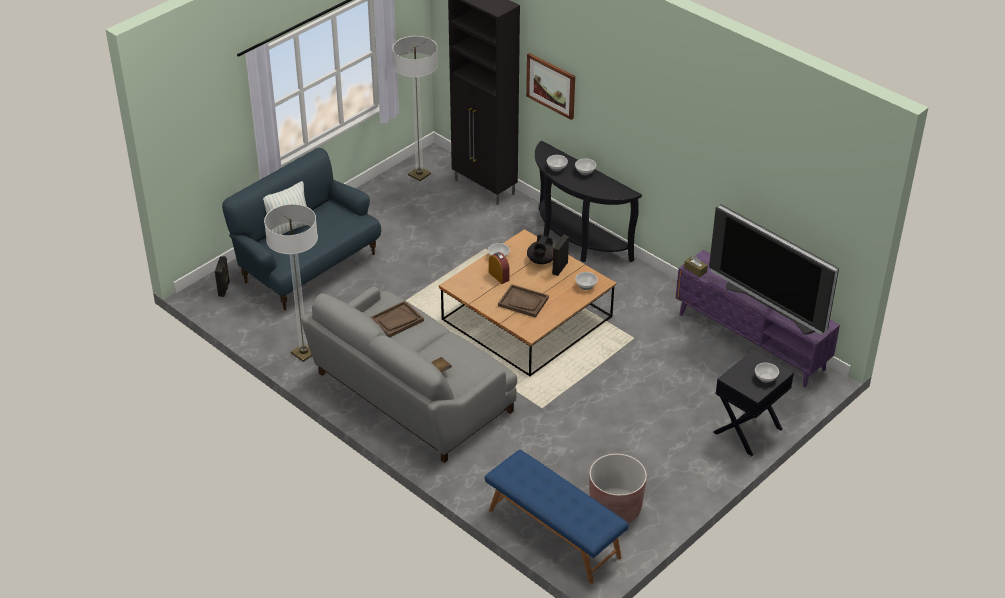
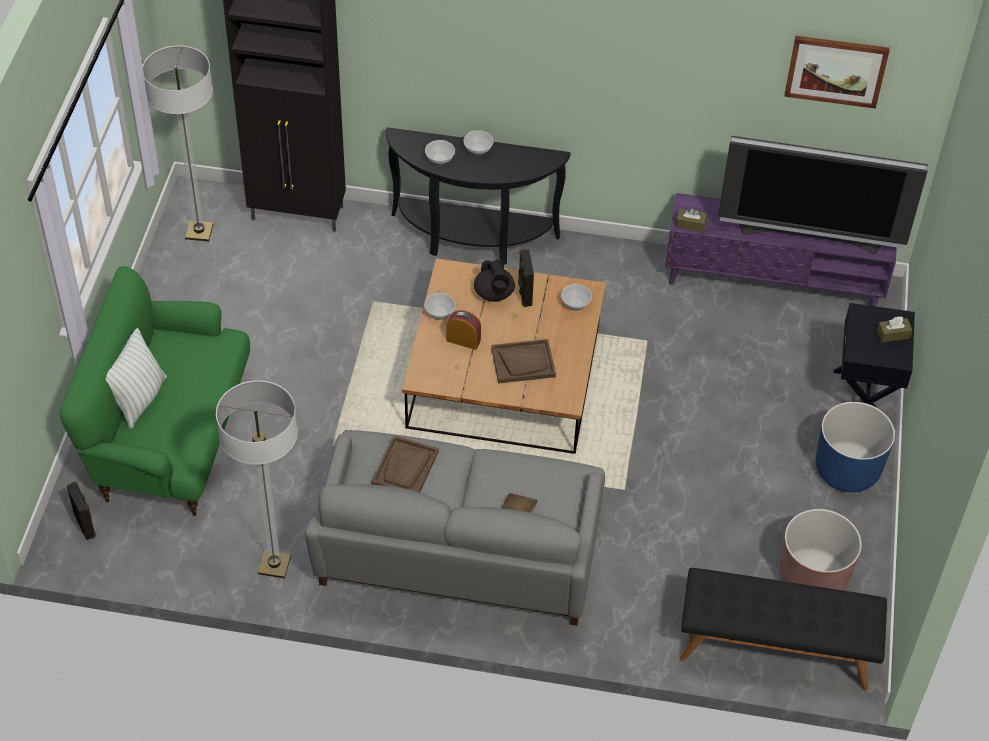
camera: 35 degrees left, 10 degrees up
blue sofa [222,148,381,310] -> green sofa [60,266,250,516]
blue bench [485,450,629,584] -> black bench [680,568,887,690]
picture [526,53,575,120] -> picture moved to [784,36,890,109]
bowl [755,363,779,383] -> brown tissue box [877,316,912,342]
none -> blue planter [816,402,895,492]

